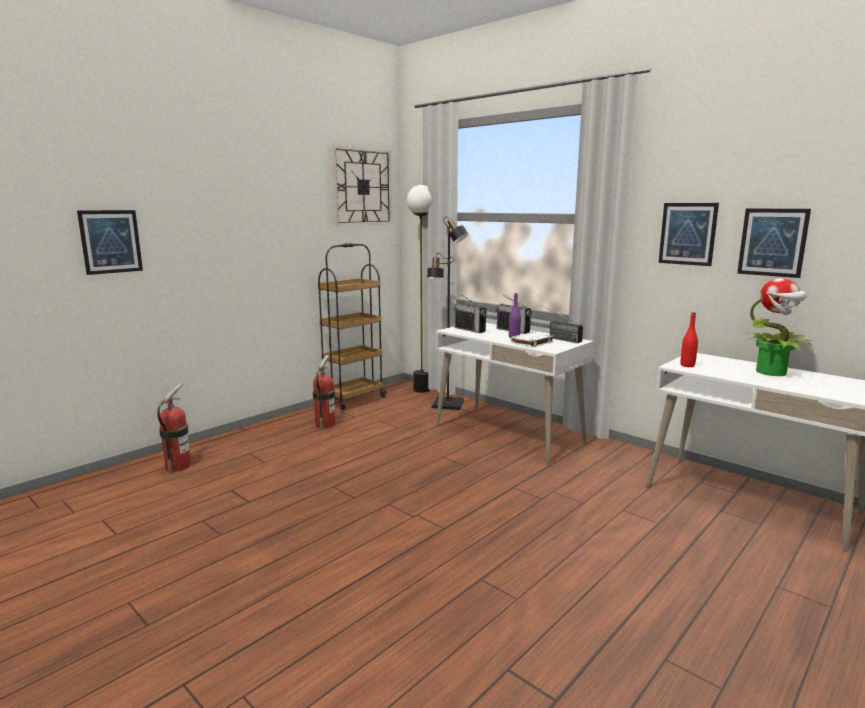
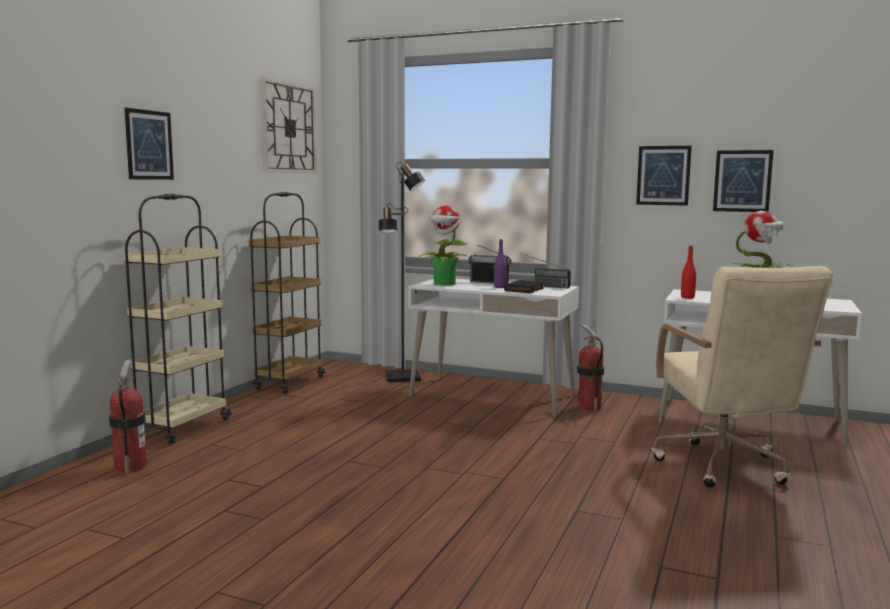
camera: 20 degrees left, 5 degrees down
picture [77,210,143,275] -> picture moved to [124,108,174,180]
fire extinguisher [313,355,335,429] -> fire extinguisher moved to [577,324,604,412]
floor lamp [407,185,432,393] -> none
radio [454,294,487,333] -> potted plant [419,205,469,286]
white book [510,332,554,348] -> black book [504,280,544,293]
none -> beige cart [124,194,232,444]
none -> beige office chair [651,266,833,487]

